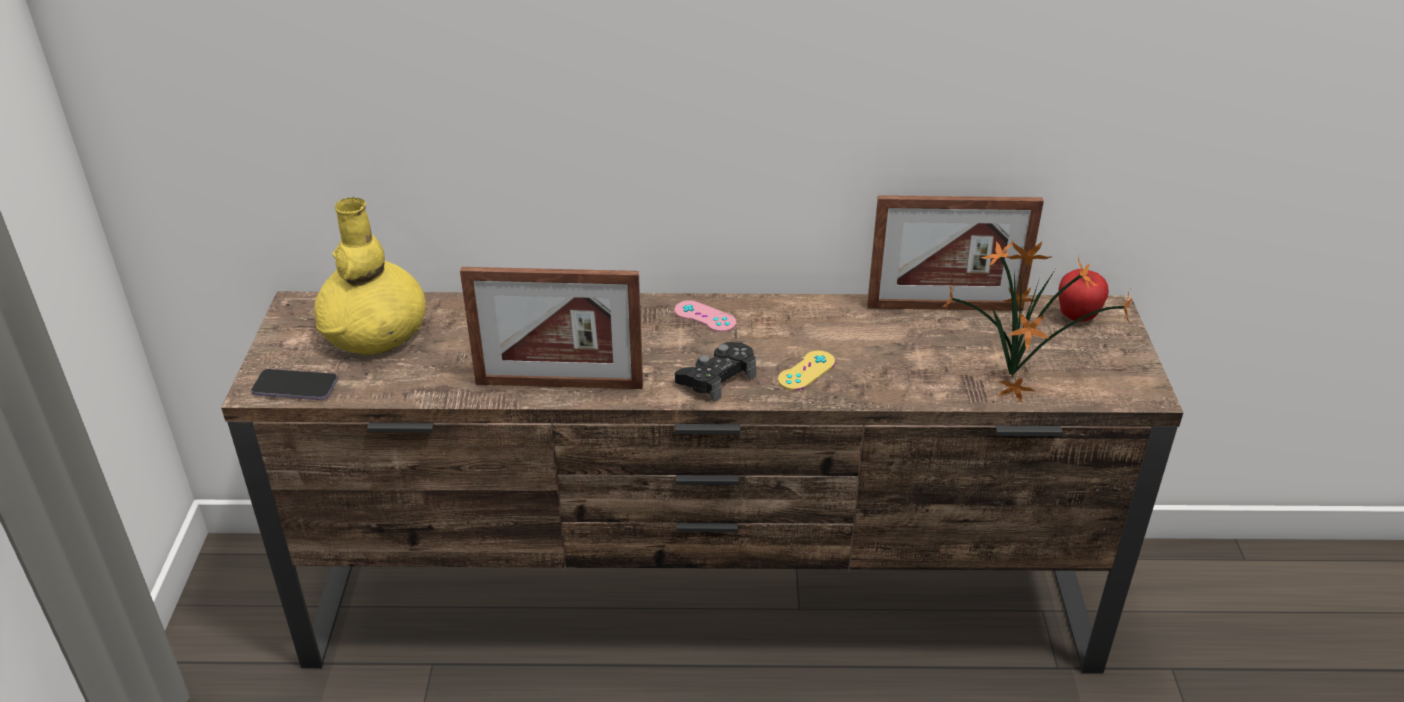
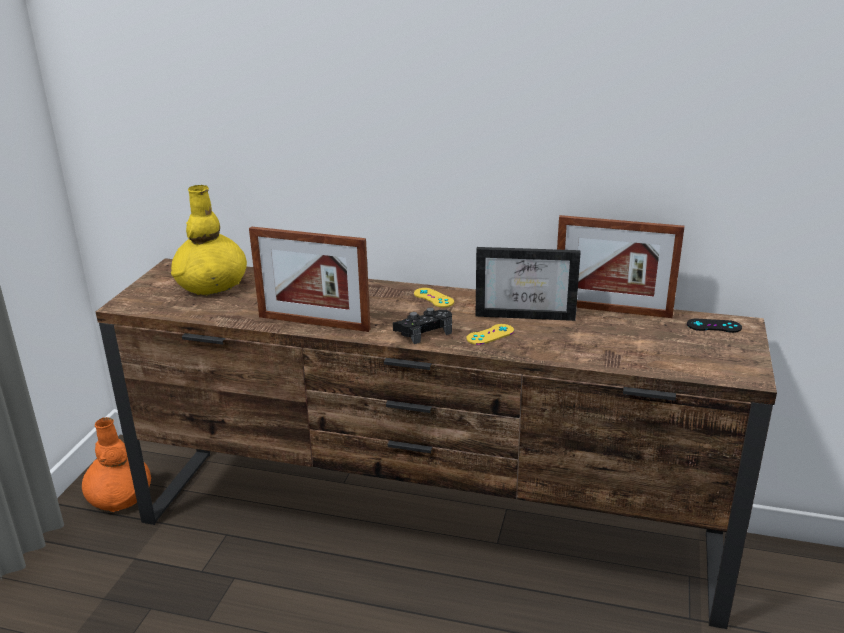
camera: 15 degrees right, 10 degrees down
phone [251,369,338,400] -> none
pink game controller [674,300,736,332] -> yellow game controller [414,288,454,307]
potted plant [943,240,1133,402] -> none
apple [1058,269,1109,322] -> black game controller [687,319,742,333]
none -> orange vase [82,417,151,512]
none -> picture frame [475,247,581,321]

